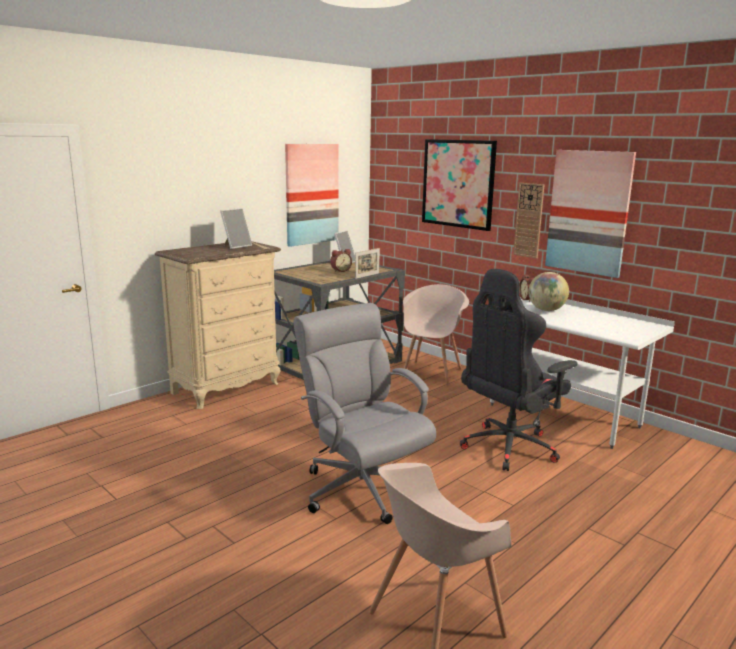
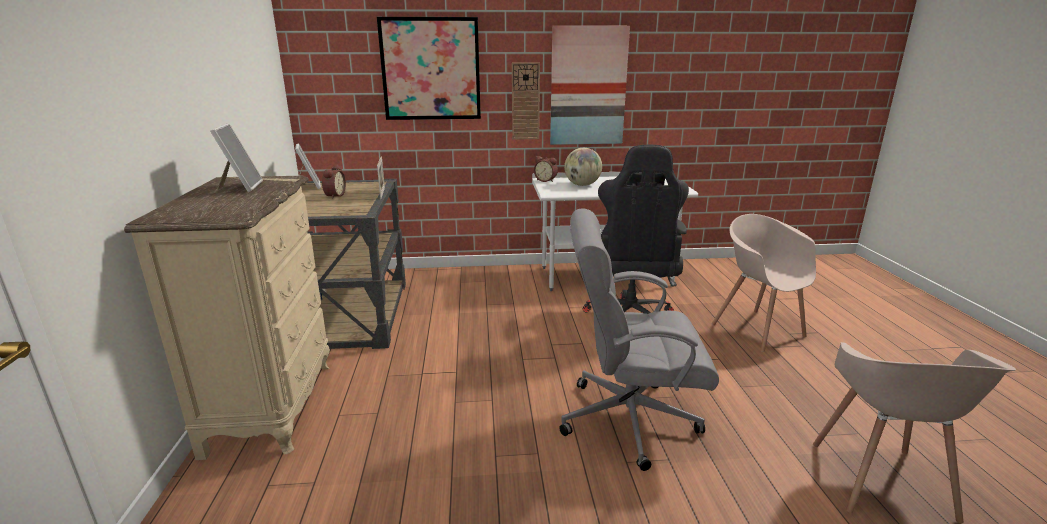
camera: 50 degrees left, 5 degrees up
picture [285,144,339,247] -> none
beige chair [401,284,469,385] -> beige chair moved to [711,214,816,352]

